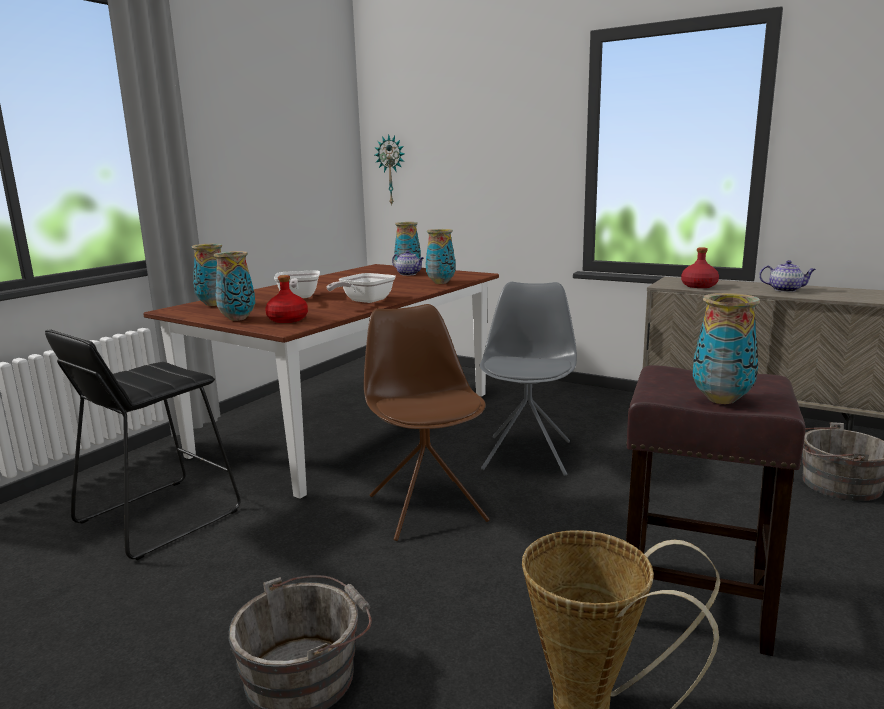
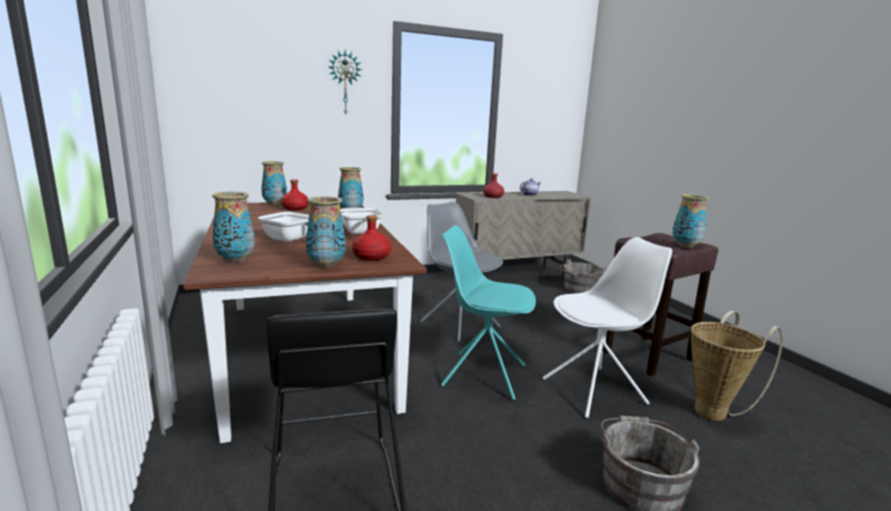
camera: 55 degrees left, 0 degrees up
brown chair [364,304,490,541] -> turquoise chair [441,225,536,400]
wall clock [375,134,405,205] -> wall clock moved to [329,50,362,114]
teapot [392,250,424,276] -> red bottle [281,179,309,210]
none -> white chair [543,237,672,418]

